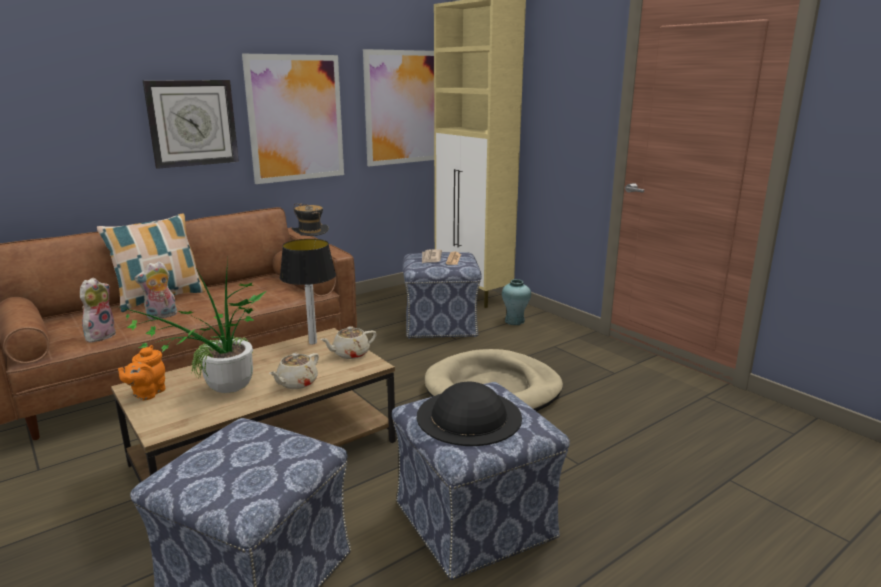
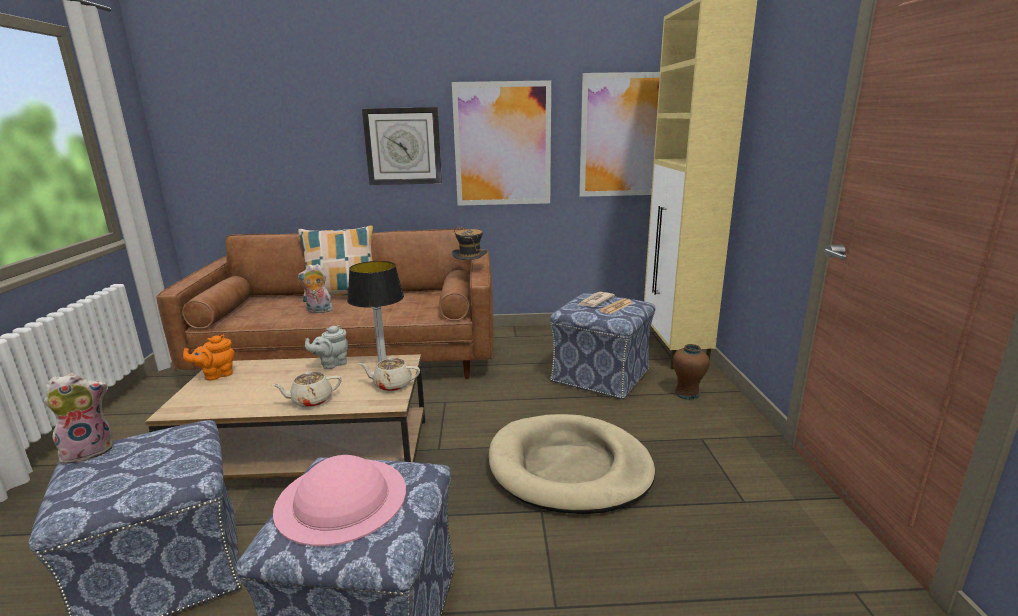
camera: 35 degrees right, 0 degrees up
plush toy [80,278,116,342] -> plush toy moved to [44,373,113,464]
potted plant [120,260,266,393] -> none
black hat [417,382,522,446] -> pink hat [273,455,406,546]
turquoise vase [502,279,531,325] -> brown vase [673,344,710,400]
none -> grey teapot [305,325,348,369]

